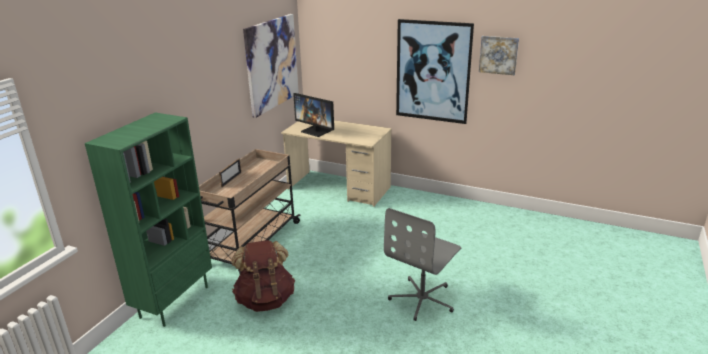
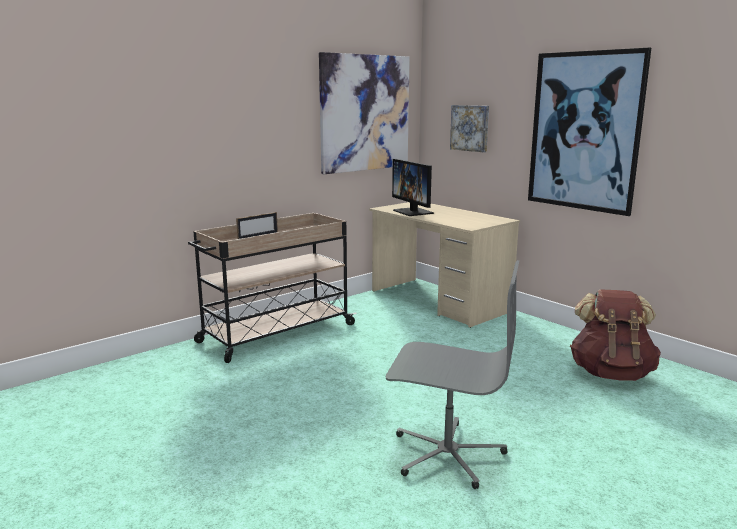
camera: 25 degrees right, 10 degrees down
green bookcase [85,112,212,327] -> none
brown backpack [231,240,295,312] -> brown backpack moved to [570,289,661,381]
grey office chair [384,208,461,321] -> grey office chair turned 135 degrees counterclockwise [386,260,520,489]
picture [479,36,519,75] -> picture moved to [450,105,489,152]

